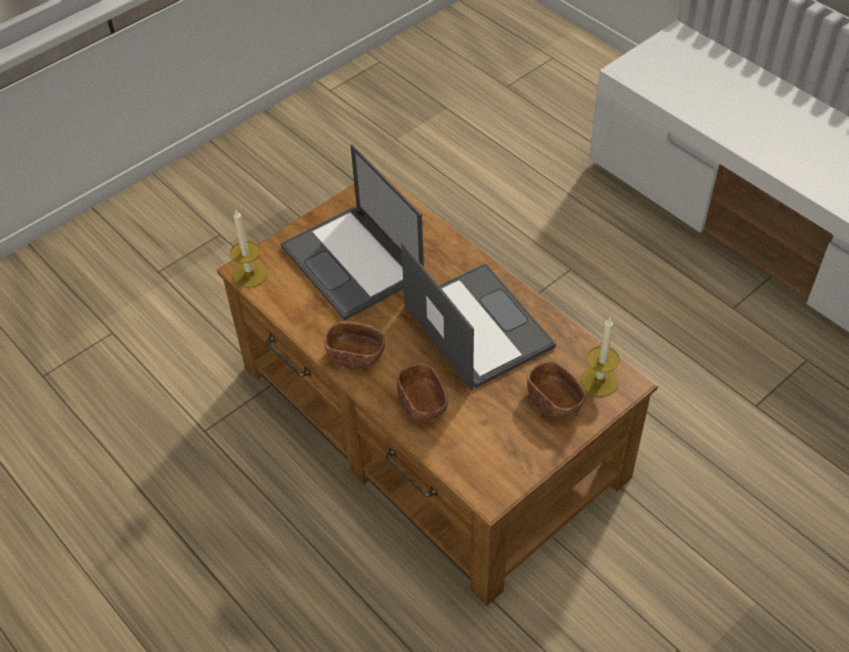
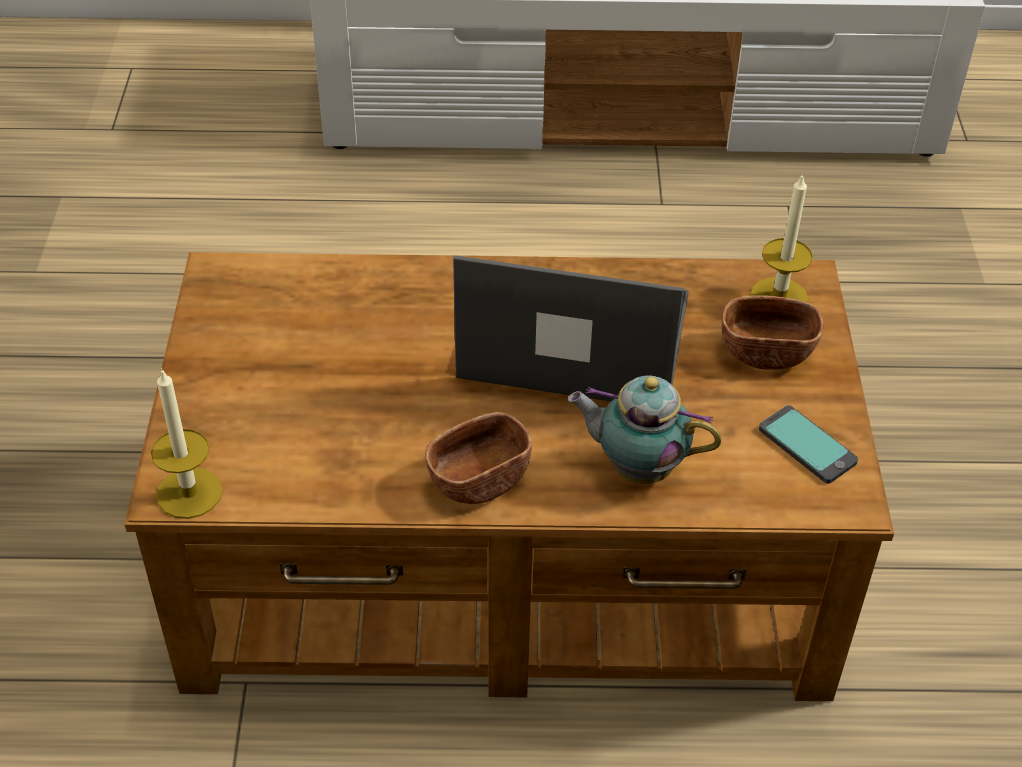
camera: 50 degrees left, 5 degrees down
laptop [281,144,424,321] -> none
brown bowl [397,363,448,421] -> teapot [568,375,721,484]
none -> phone [759,405,858,484]

